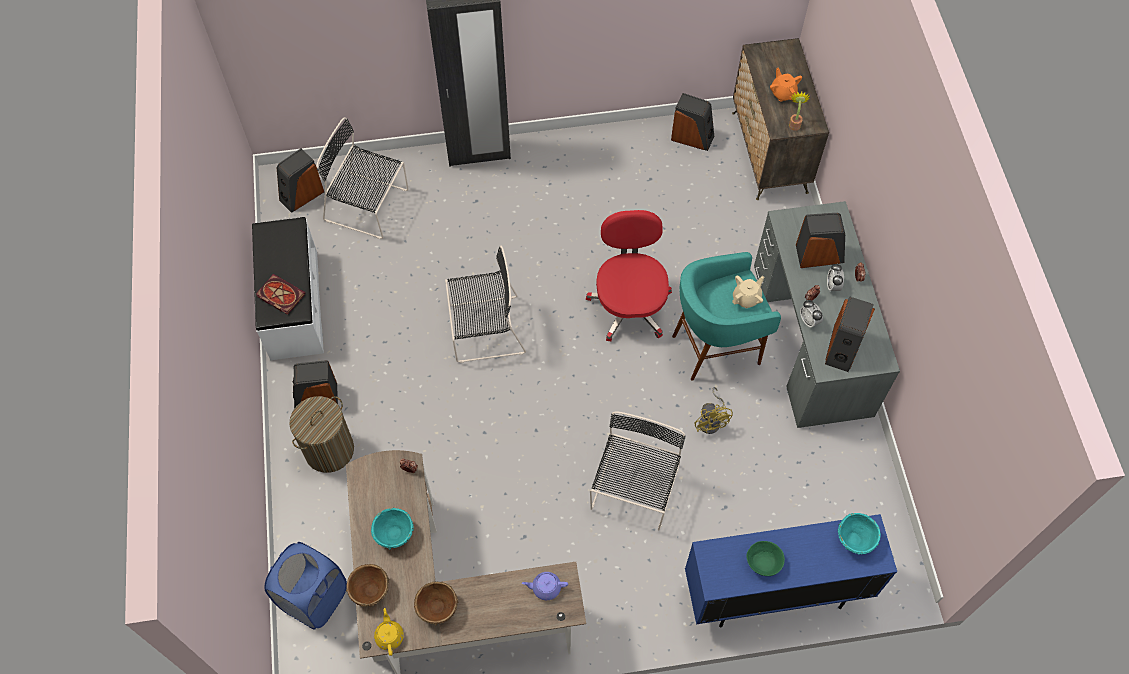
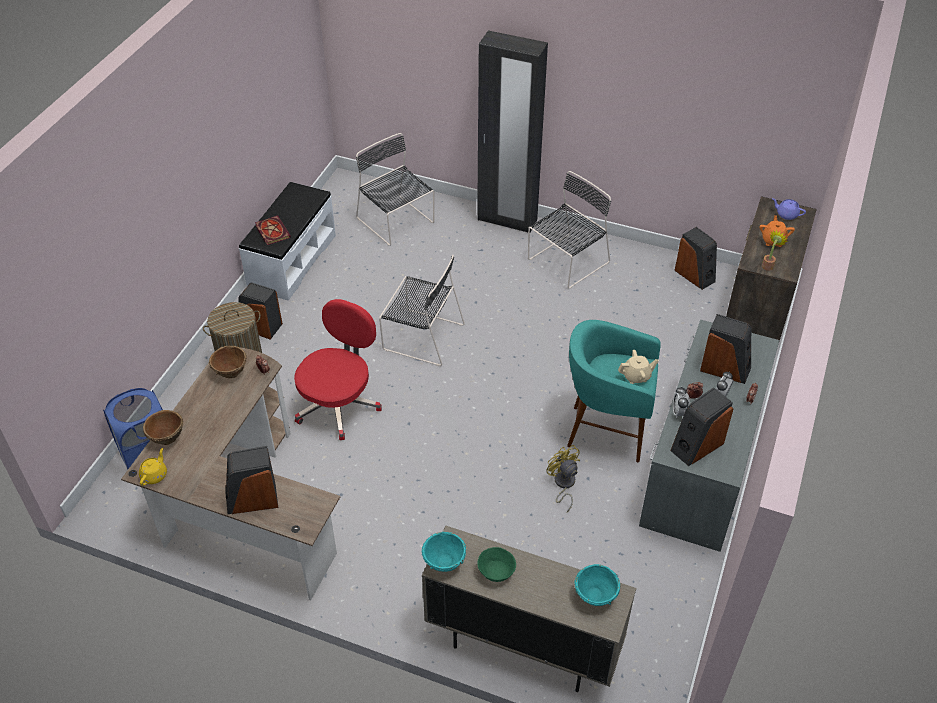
camera: 30 degrees right, 15 degrees down
speaker [277,148,324,213] -> speaker moved to [225,446,278,514]
turquoise bowl [371,508,414,550] -> turquoise bowl moved to [422,532,466,572]
brown bowl [414,581,458,625] -> brown bowl moved to [209,346,247,378]
purple teapot [522,572,568,600] -> purple teapot moved to [772,198,806,220]
red office chair [586,210,672,341] -> red office chair moved to [294,299,382,440]
black chair [590,411,686,531] -> black chair moved to [528,171,611,289]
blue cabinet [685,514,897,627] -> beige cabinet [422,526,636,692]
yellow fan [694,387,733,434] -> yellow fan turned 135 degrees clockwise [547,445,580,512]

